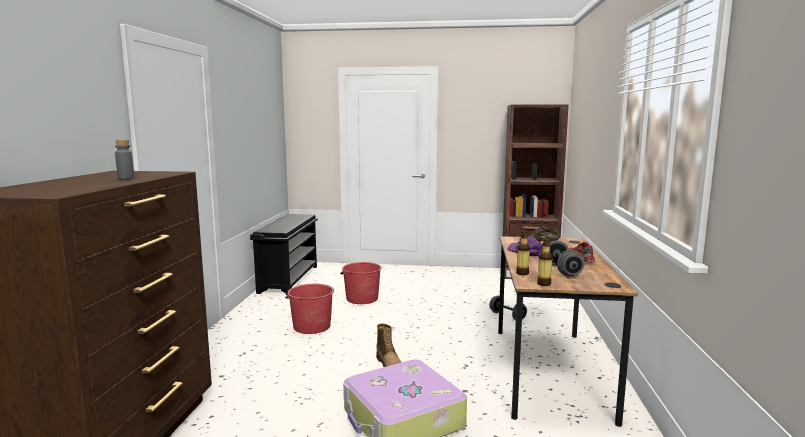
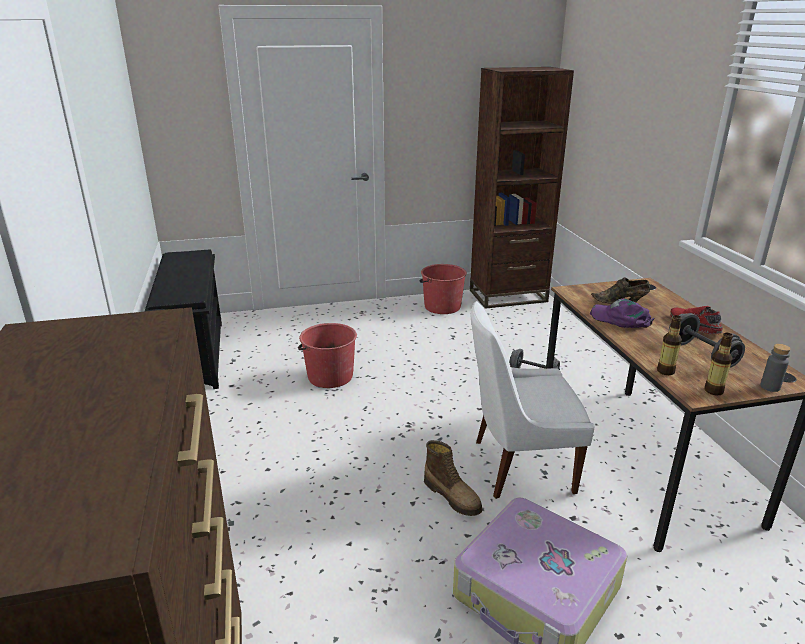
camera: 20 degrees left, 15 degrees up
grey bottle [115,140,134,179] -> grey bottle moved to [760,344,791,392]
red bucket [285,284,334,334] -> red bucket moved to [420,264,467,314]
none -> white chair [471,301,595,499]

